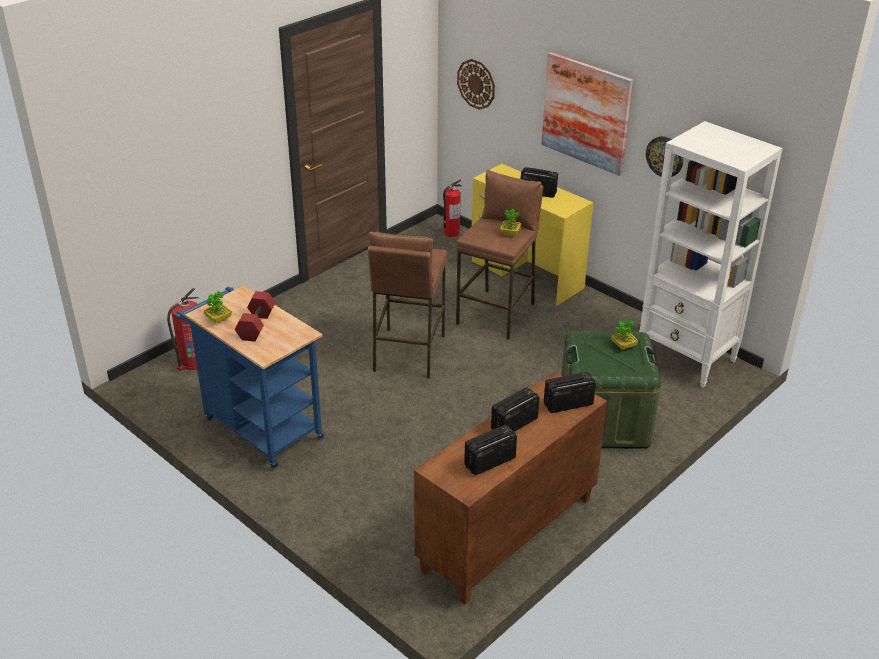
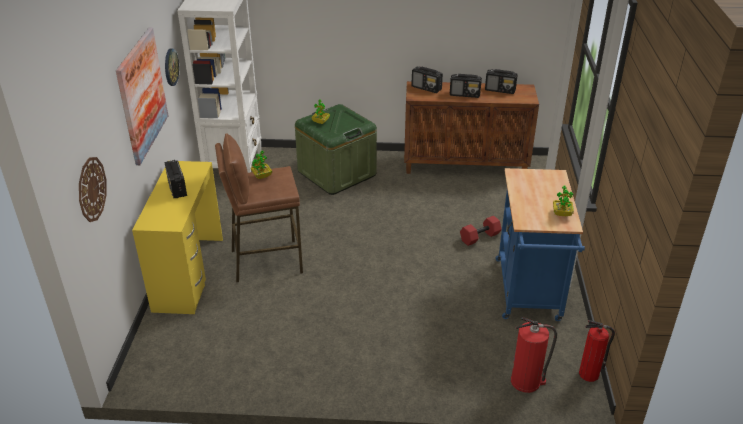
camera: 130 degrees left, 0 degrees up
red dumbbell [235,291,275,342] -> red dumbbell moved to [460,216,502,246]
brown stool [368,232,447,378] -> none
fire extinguisher [443,179,462,237] -> fire extinguisher moved to [579,320,615,382]

